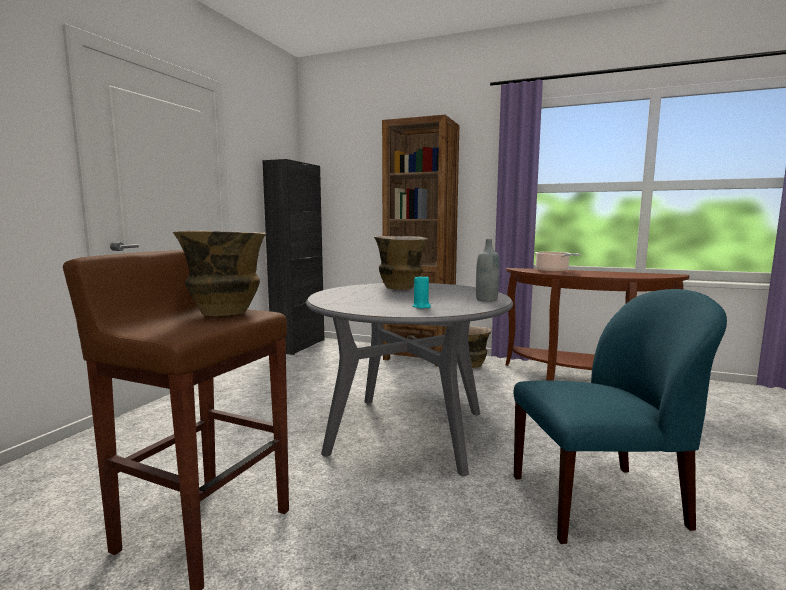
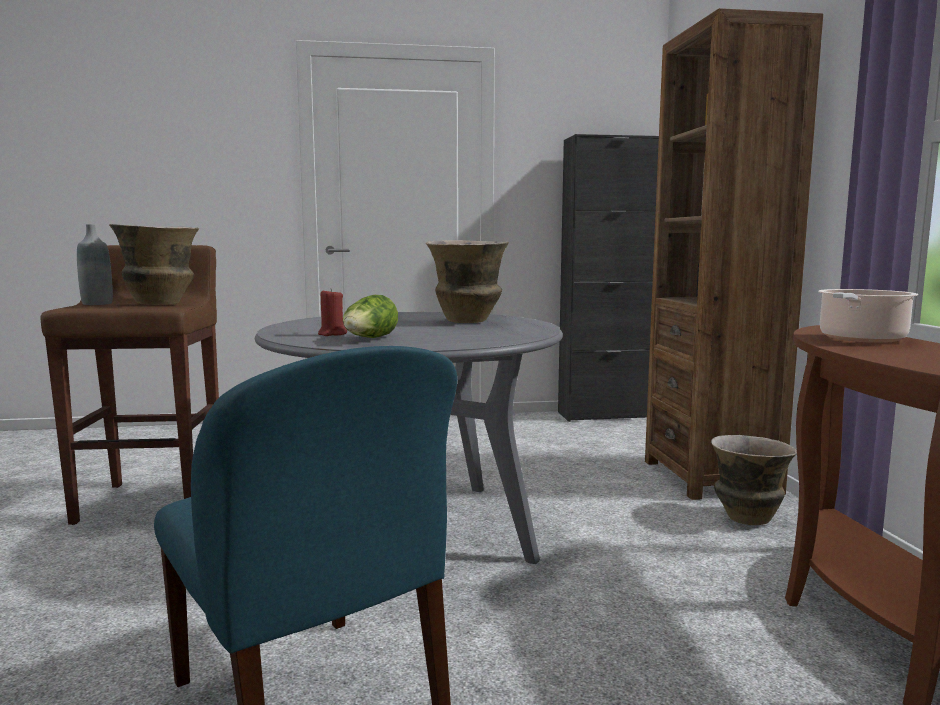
camera: 60 degrees right, 0 degrees up
turquoise candle [412,276,431,309] -> red candle [318,288,347,336]
grey bottle [476,239,500,302] -> grey bottle moved to [77,224,113,305]
none -> lettuce [343,295,398,338]

